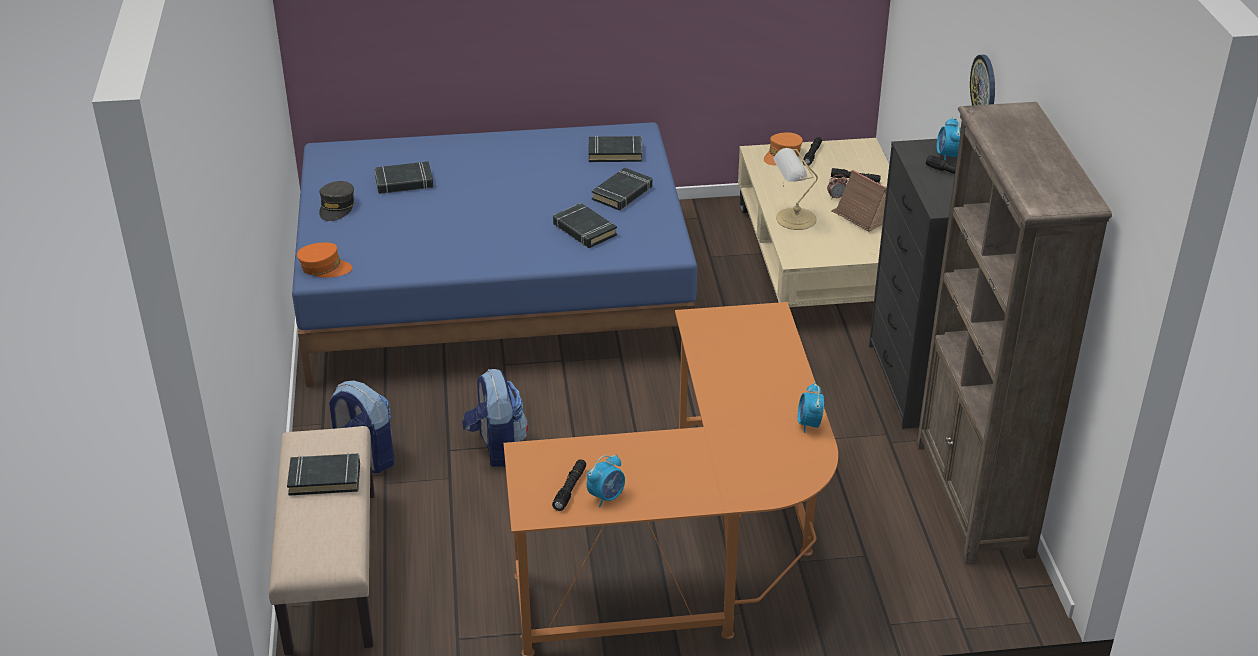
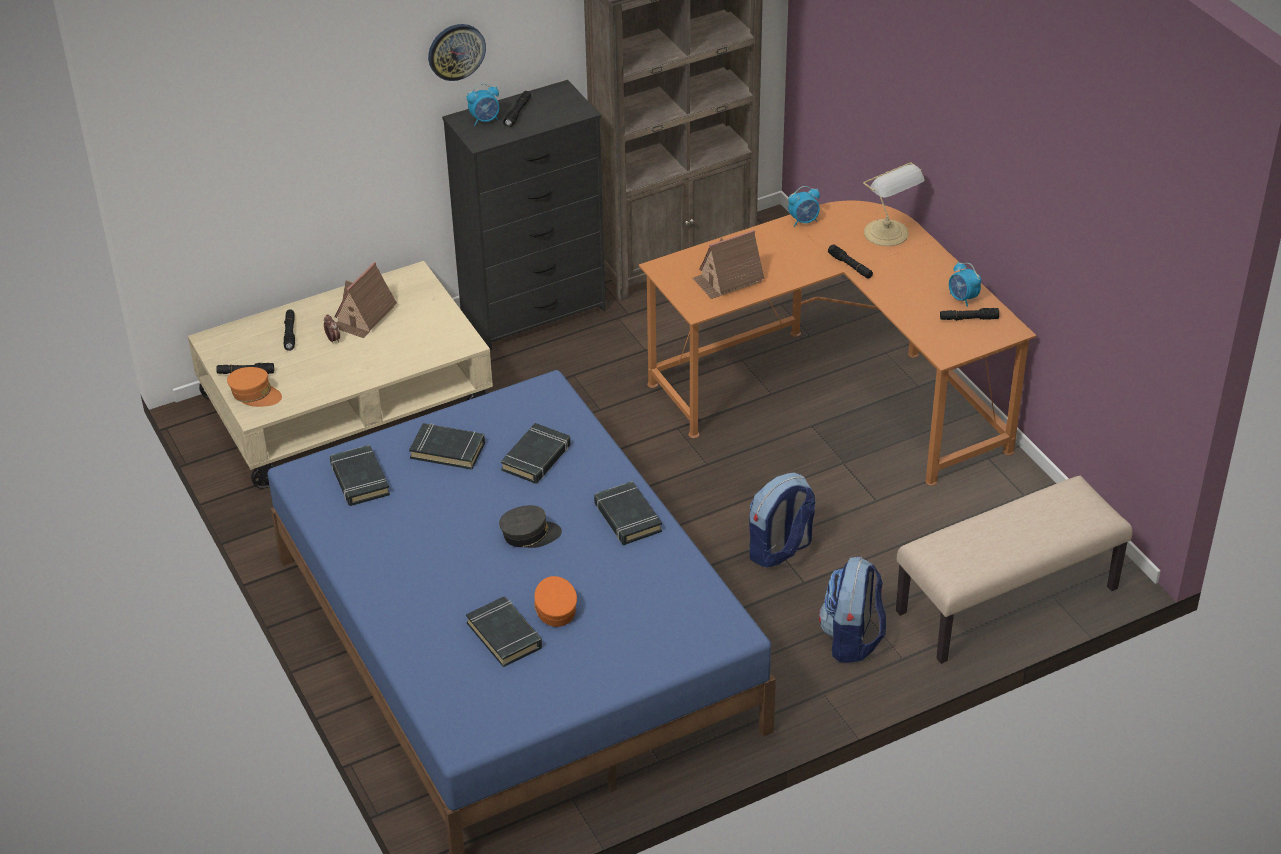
camera: 110 degrees left, 5 degrees up
black book [287,453,360,496] -> black book moved to [594,481,662,545]
orange cap [297,242,352,278] -> orange cap moved to [534,576,577,627]
grey cap [319,181,354,221] -> grey cap moved to [499,505,562,548]
alarm clock [587,455,625,508] -> alarm clock turned 150 degrees counterclockwise [949,262,982,307]
table lamp [773,148,818,230] -> table lamp moved to [863,162,925,246]
none -> toy house [693,230,764,299]
none -> black flashlight [828,245,873,279]

